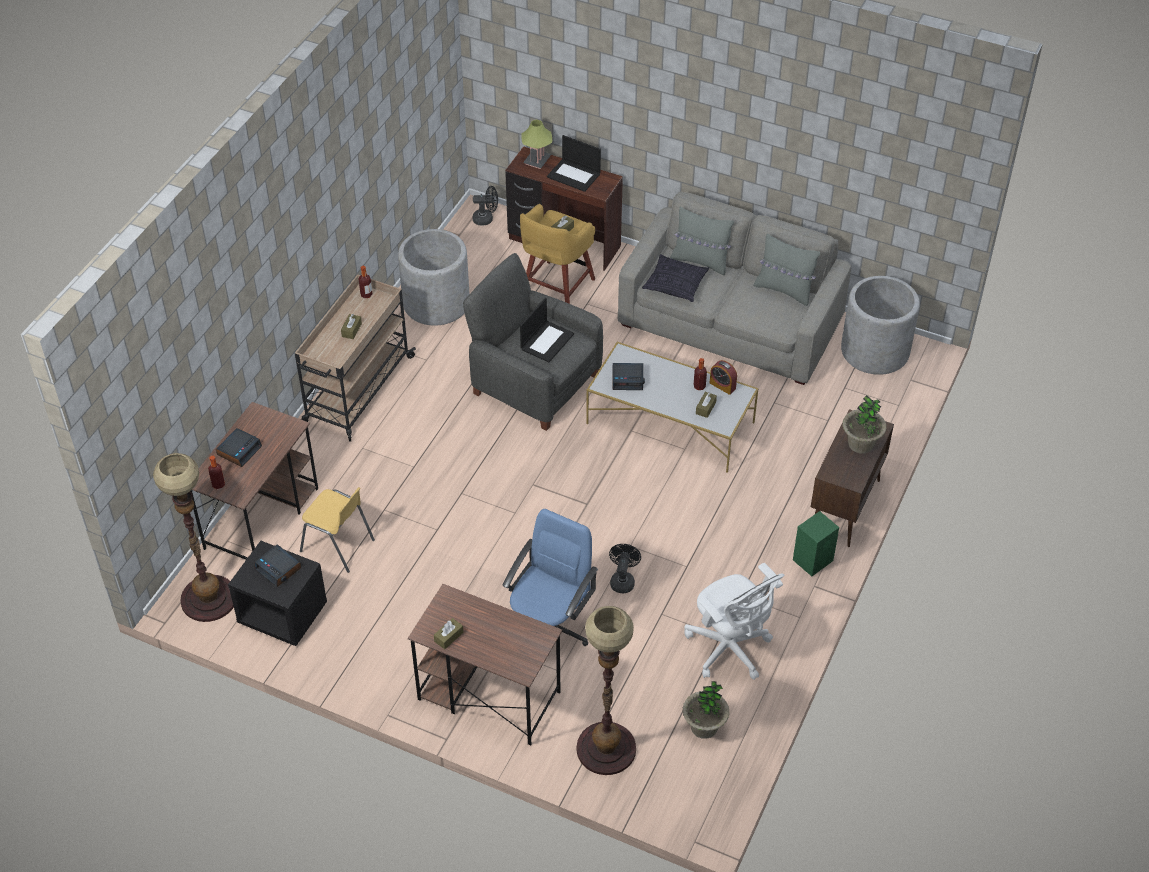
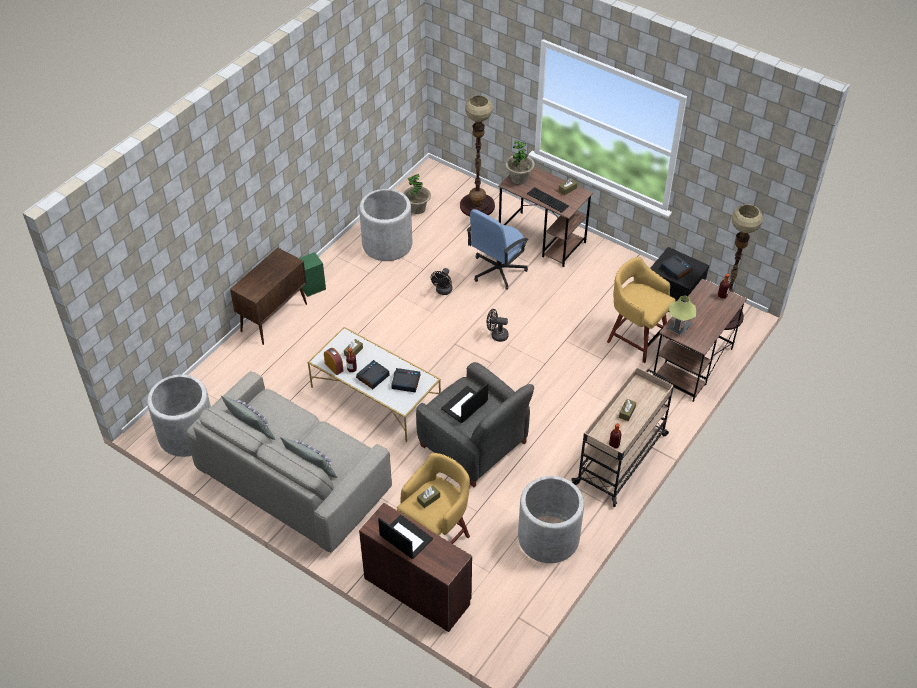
camera: 170 degrees left, 0 degrees up
alarm clock [216,428,262,467] -> alarm clock moved to [356,360,389,389]
yellow chair [300,487,375,573] -> yellow stool [607,257,676,363]
black fan [472,186,498,226] -> black fan moved to [487,309,509,342]
table lamp [521,120,552,169] -> table lamp moved to [667,295,696,336]
pillow [642,254,709,302] -> none
white office chair [684,563,785,680] -> grey planter [359,189,412,261]
potted plant [842,395,886,454] -> potted plant moved to [505,140,535,184]
none -> keyboard [527,187,569,213]

